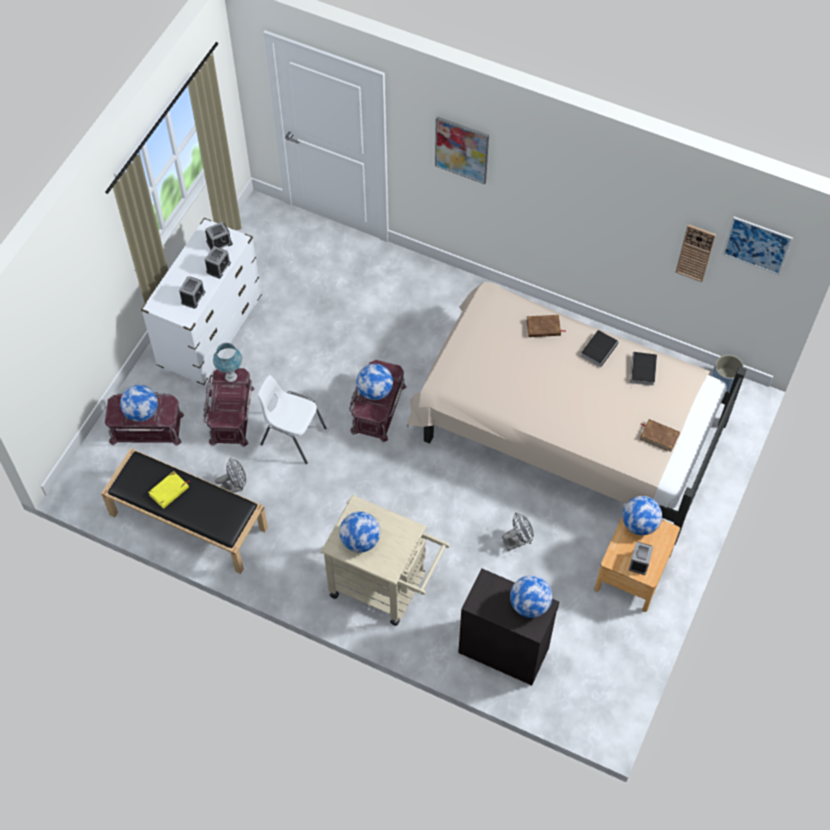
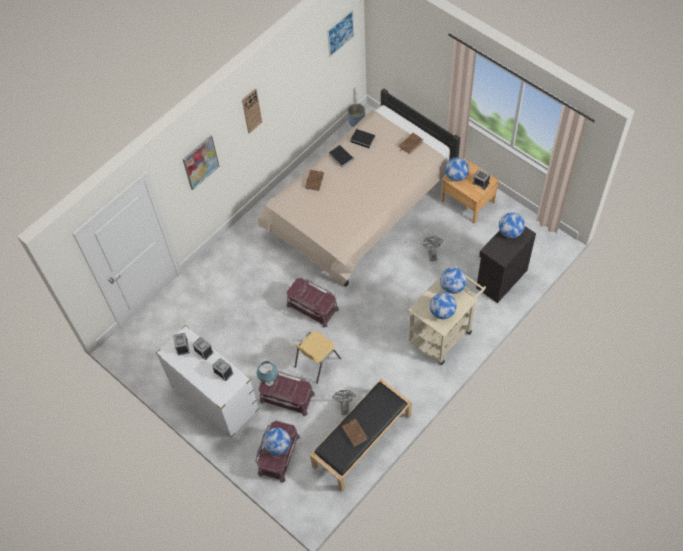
camera: 70 degrees left, 0 degrees up
yellow book [148,471,190,509] -> brown book [342,419,368,447]
white chair [257,375,326,464] -> yellow chair [295,331,341,384]
globe [356,364,393,400] -> globe moved to [440,268,466,294]
wall clock [676,224,716,282] -> wall clock moved to [242,88,262,133]

